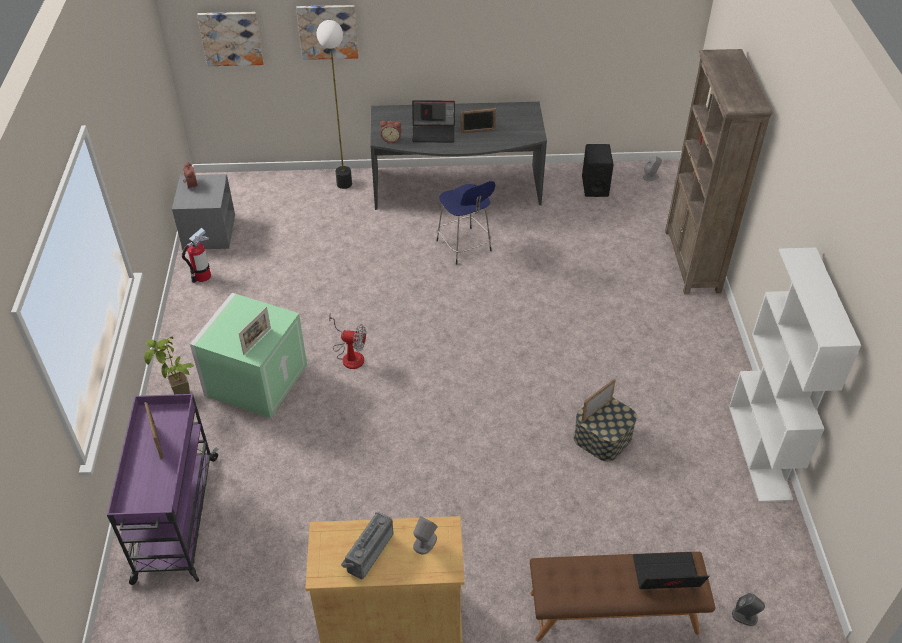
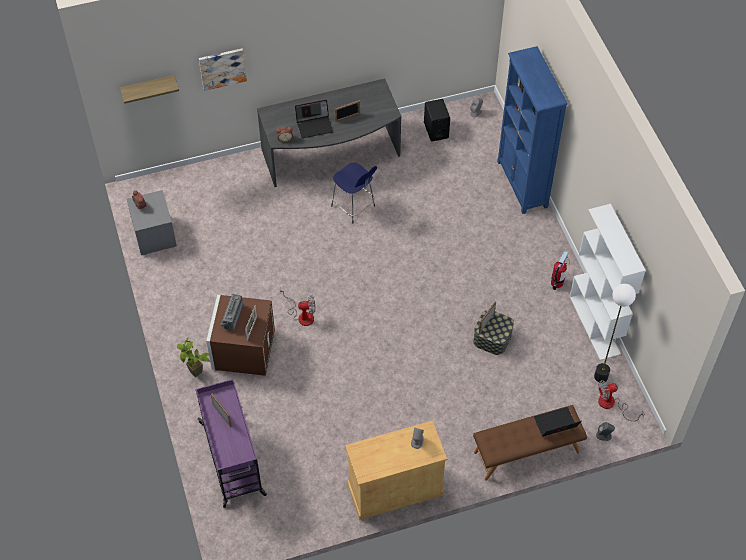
camera: 15 degrees left, 10 degrees up
fire extinguisher [182,228,211,283] -> fire extinguisher moved to [551,251,570,290]
green storage box [190,293,307,418] -> brown storage box [206,295,275,376]
picture [197,12,264,66] -> shelf [120,75,179,104]
floor lamp [317,20,352,189] -> floor lamp moved to [594,283,636,383]
radio [341,512,393,580] -> radio moved to [221,294,243,331]
brown bookcase [665,49,772,294] -> blue bookcase [497,46,568,214]
none -> fan [598,380,644,421]

